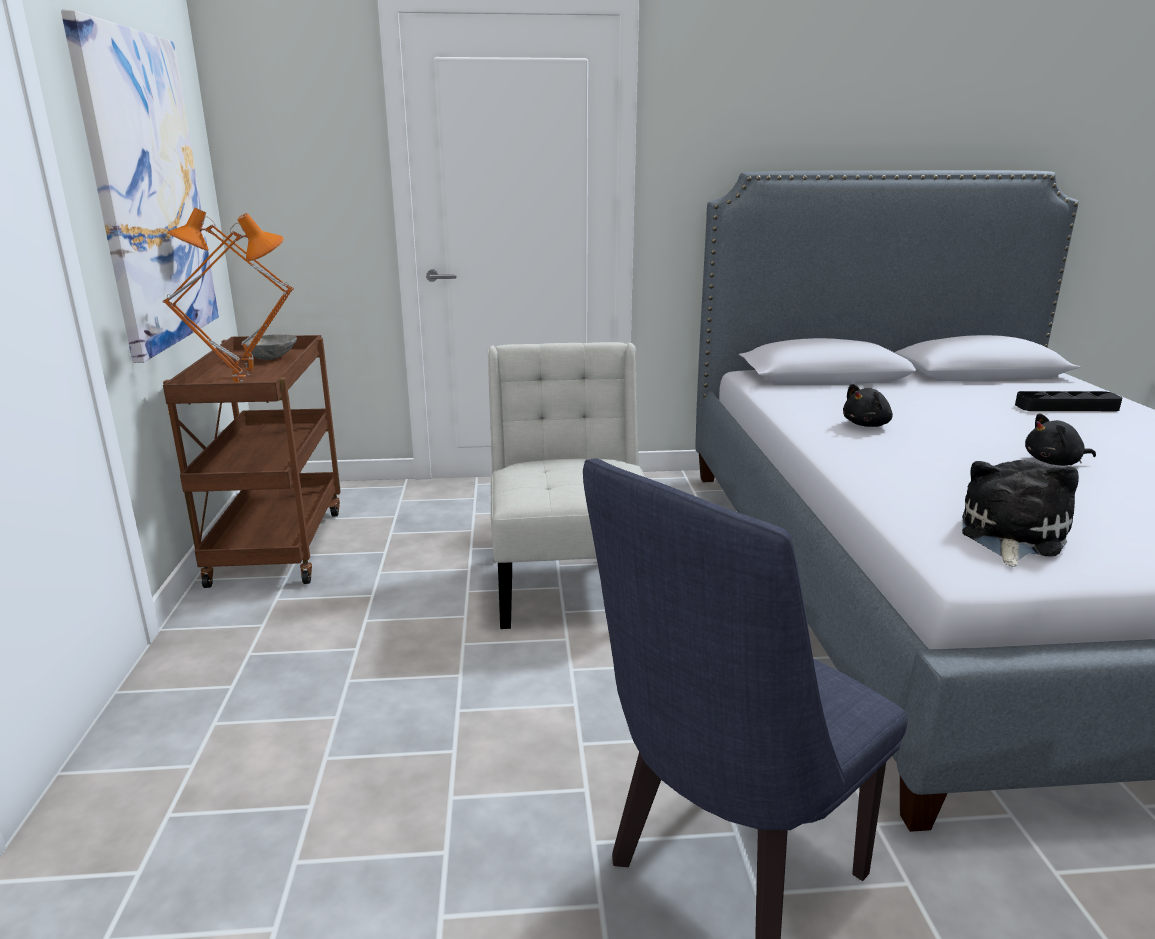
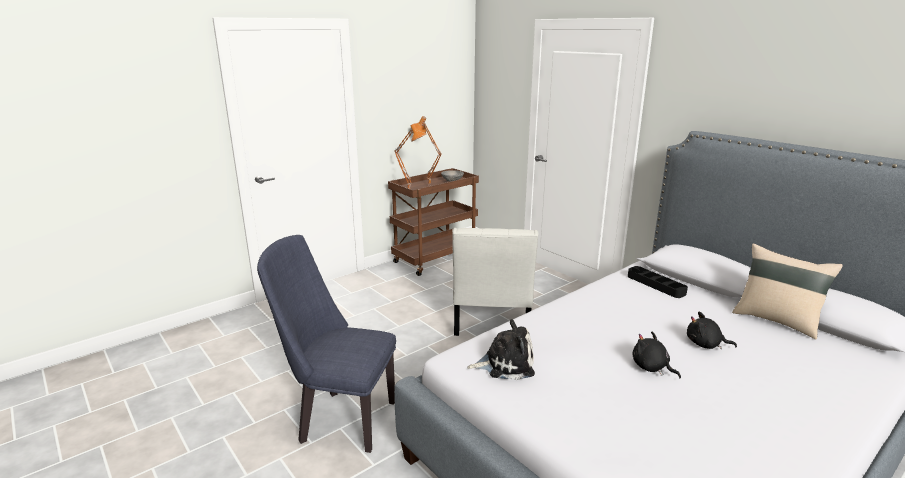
camera: 55 degrees right, 0 degrees up
picture [61,10,219,363] -> none
white chair [488,342,645,629] -> white chair turned 135 degrees clockwise [452,228,538,336]
black plush toy [843,384,893,427] -> black plush toy moved to [687,312,737,349]
black tray [1015,391,1122,411] -> black tray moved to [628,266,688,298]
none -> beige pillow [732,243,843,340]

